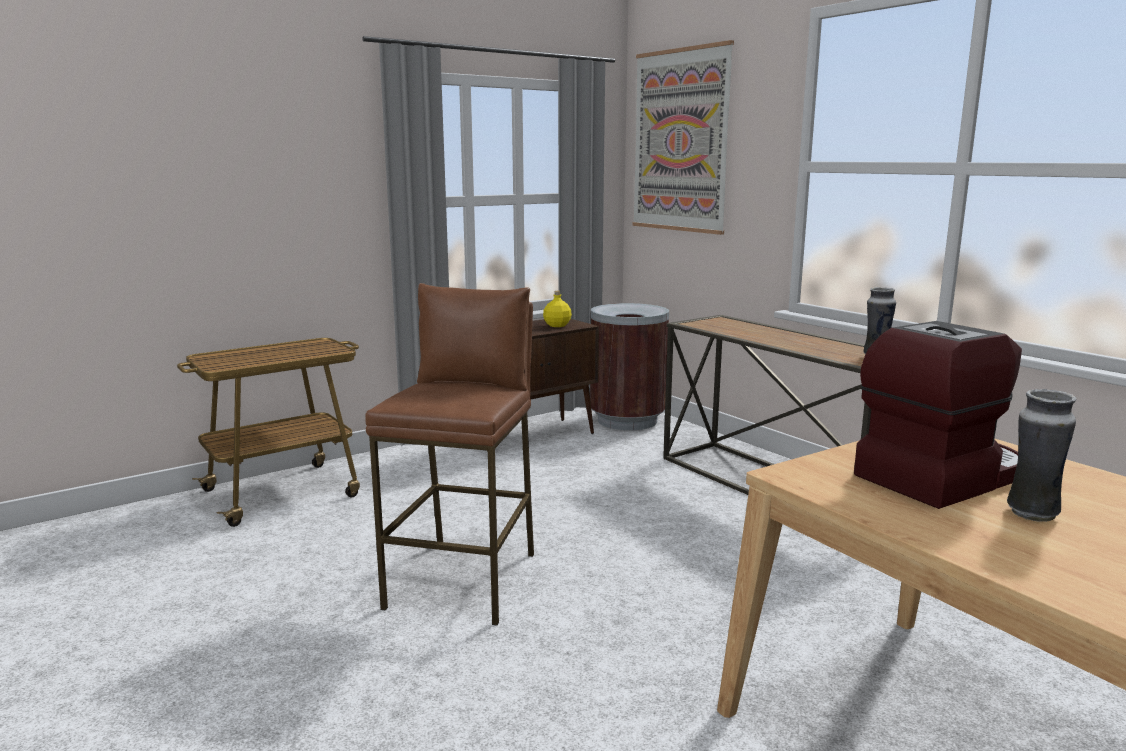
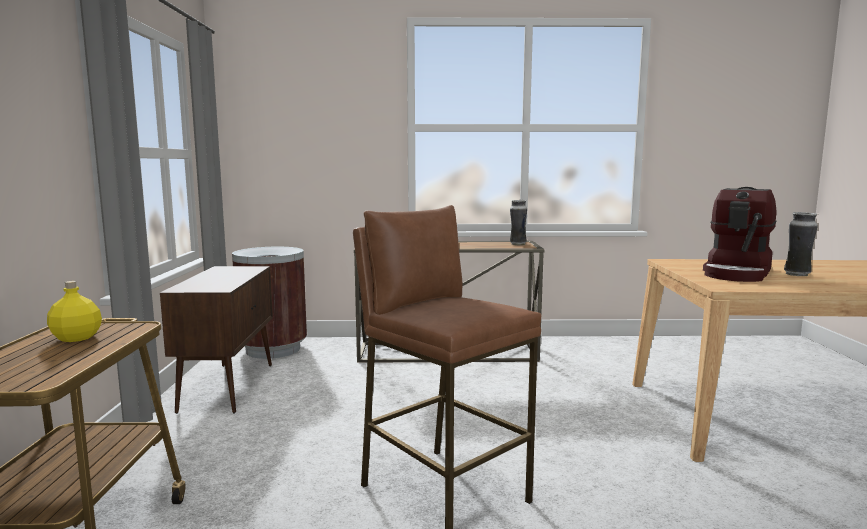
camera: 55 degrees left, 5 degrees down
yellow bottle [543,291,572,327] -> yellow bottle moved to [47,281,102,342]
picture [632,40,734,235] -> none
coffee machine [854,321,1022,509] -> coffee machine turned 150 degrees counterclockwise [703,187,776,282]

